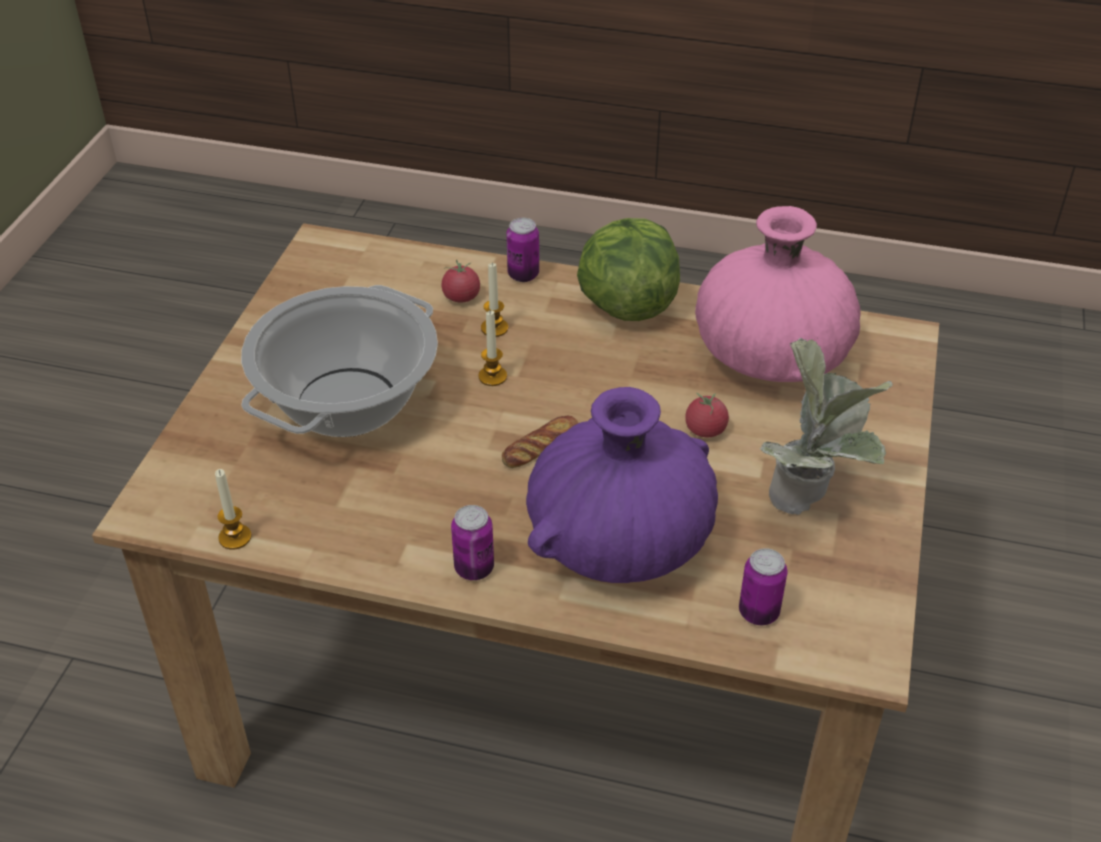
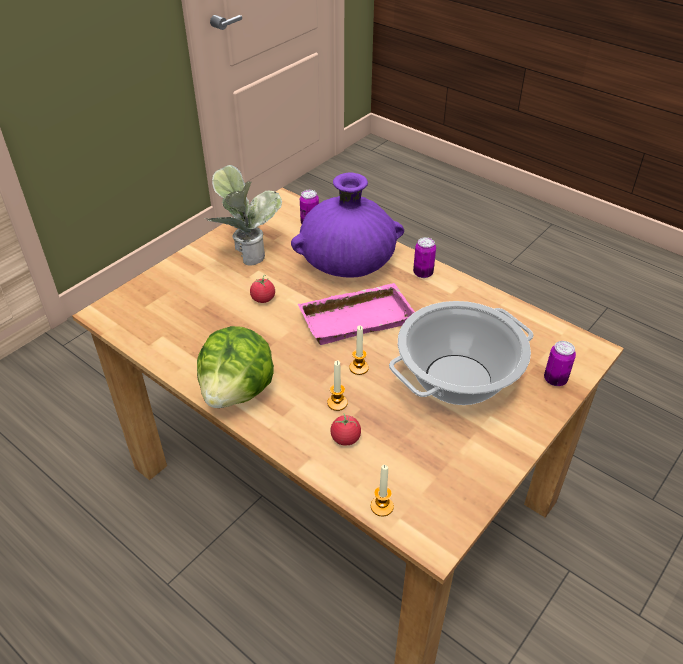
camera: 155 degrees left, 0 degrees up
candle [215,469,252,550] -> candle moved to [371,465,394,517]
bread [502,416,578,468] -> pink tray [298,283,415,345]
can [506,218,539,282] -> can moved to [544,341,576,386]
pink vase [695,206,860,382] -> none

